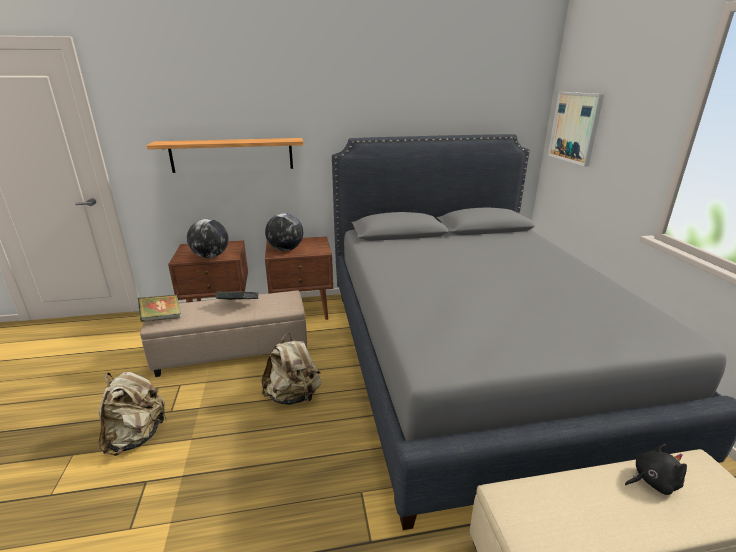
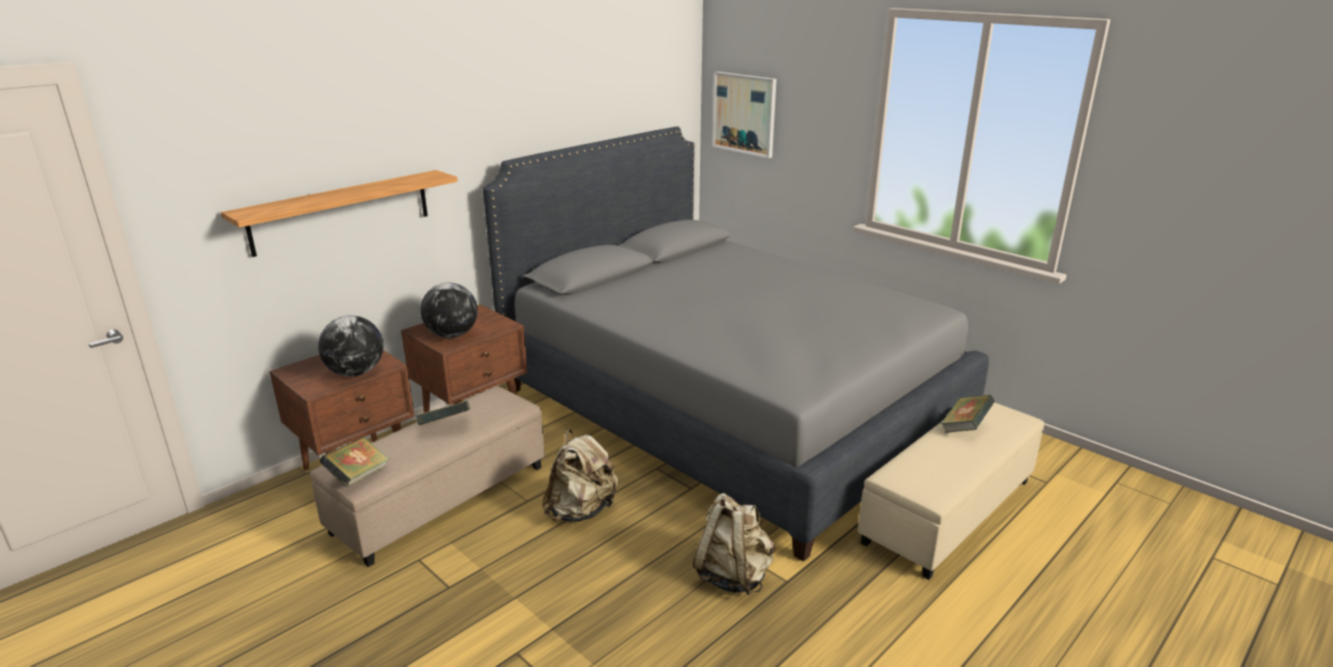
camera: 35 degrees left, 0 degrees up
beige backpack [98,372,167,456] -> beige backpack moved to [693,493,775,595]
black plush toy [625,444,687,495] -> book [941,395,995,433]

